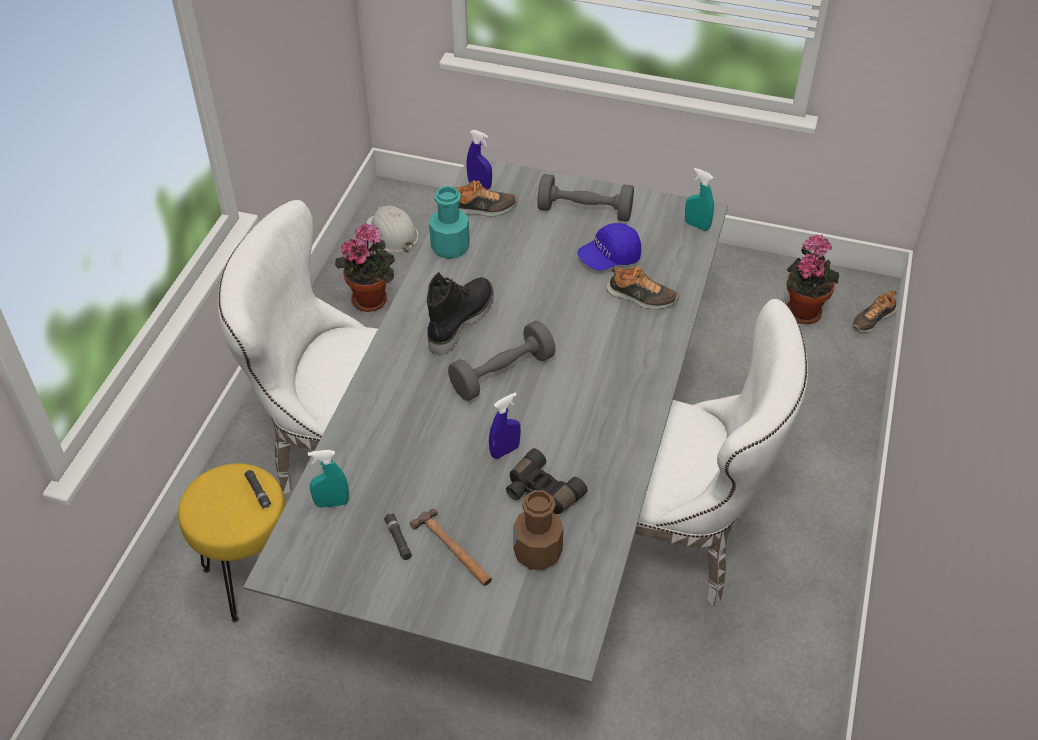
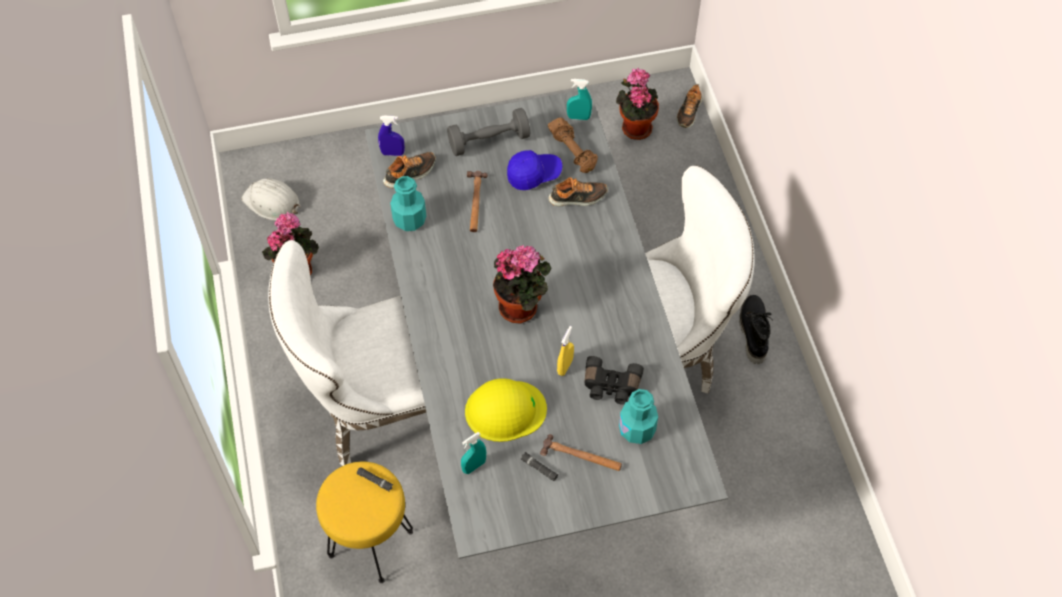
camera: 30 degrees left, 10 degrees up
black boot [427,272,494,356] -> black boot moved to [739,295,773,364]
grey dumbbell [448,321,556,401] -> potted plant [493,245,551,324]
blue spray bottle [489,393,521,459] -> yellow spray bottle [557,326,574,376]
brown bottle [513,490,563,570] -> turquoise bottle [619,389,658,444]
blue cap [577,223,641,271] -> blue cap turned 135 degrees counterclockwise [507,150,562,190]
none -> yellow hard hat [465,378,547,442]
none -> hammer [467,171,488,232]
none -> brown dumbbell [548,118,598,173]

